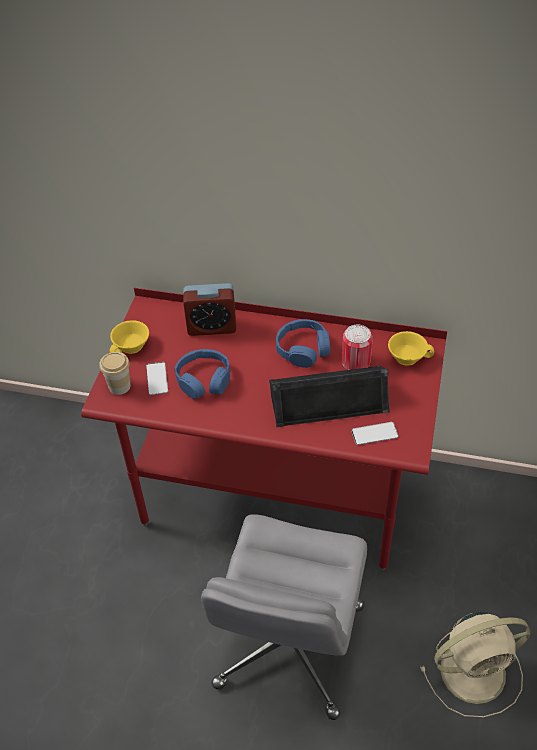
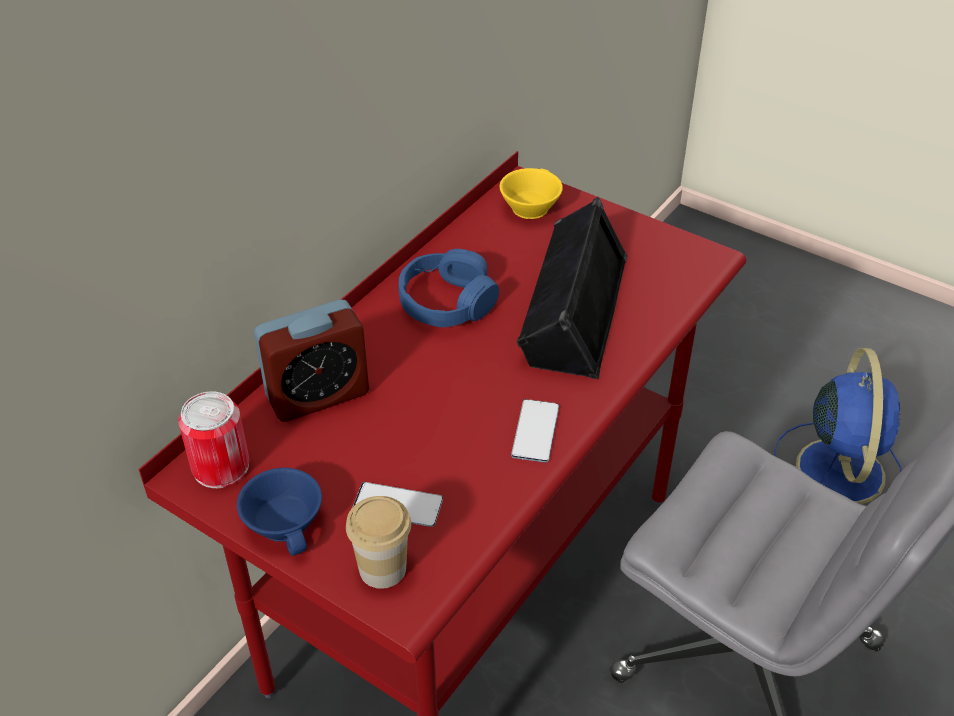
camera: 70 degrees left, 5 degrees down
yellow cup [109,320,149,354] -> blue cup [237,468,322,556]
blue headphones [175,349,230,399] -> none
alarm clock [183,283,236,336] -> alarm clock turned 45 degrees clockwise [254,300,369,422]
can [342,324,373,370] -> can moved to [178,391,249,488]
phone [351,422,398,445] -> phone moved to [511,399,559,463]
beige fan [420,612,530,718] -> blue fan [774,348,902,504]

